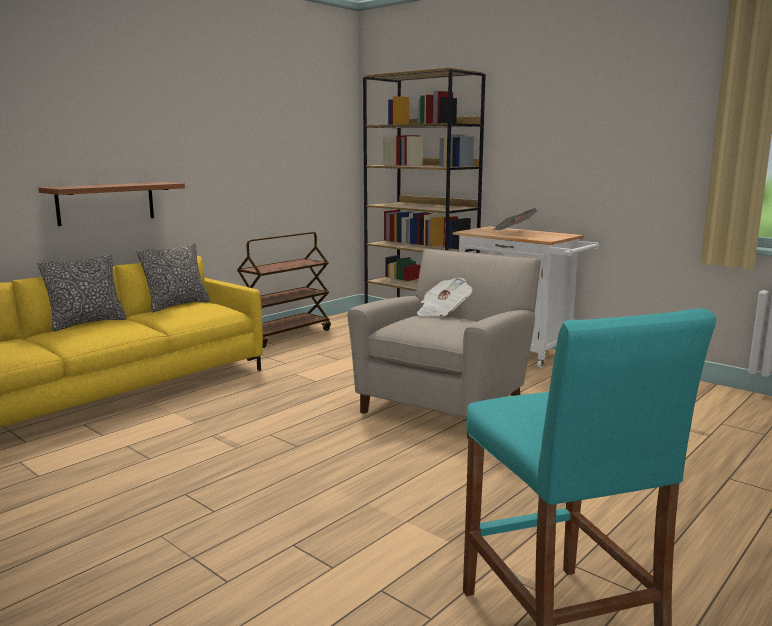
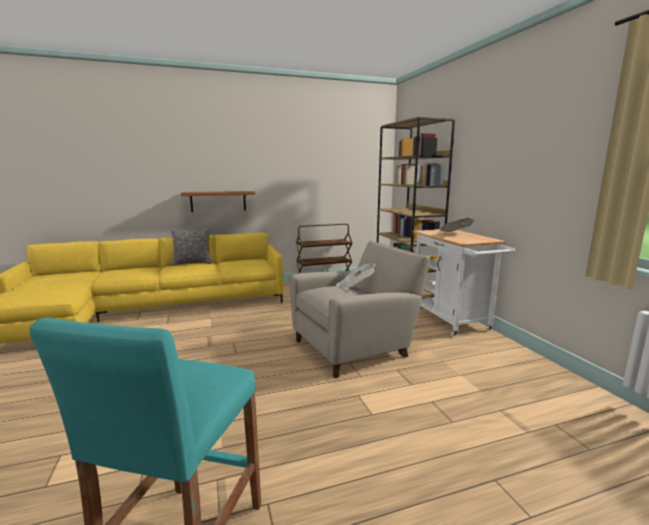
camera: 30 degrees right, 0 degrees up
pillow [137,243,210,312] -> none

